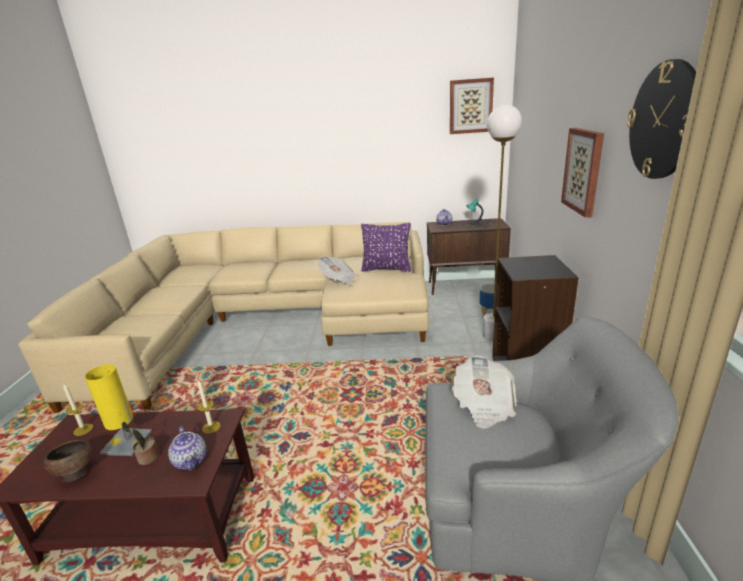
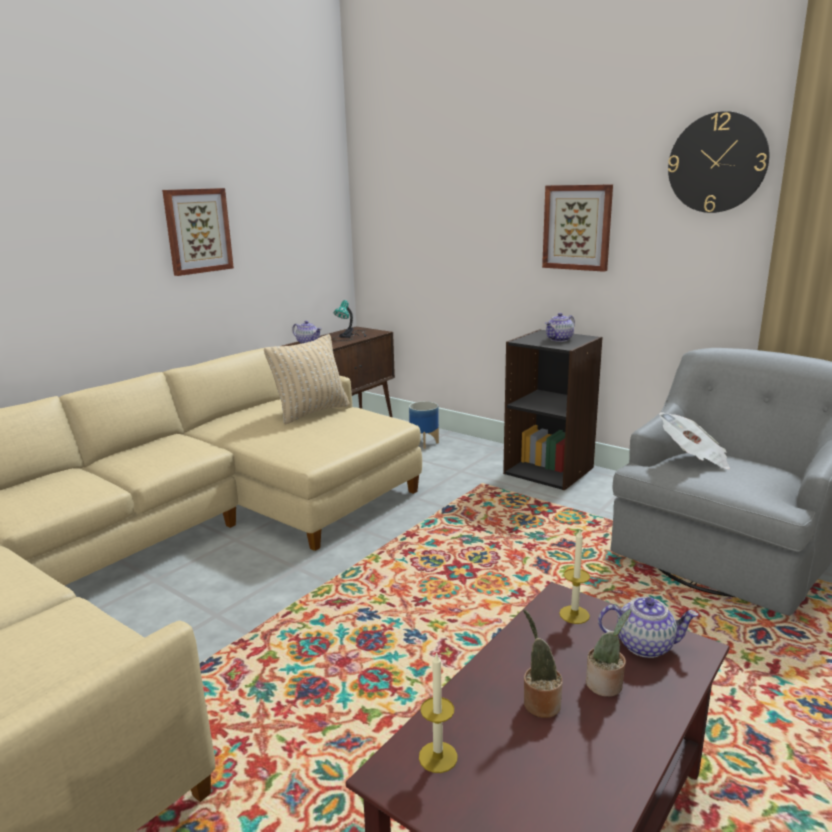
camera: 55 degrees left, 5 degrees down
brown bowl [44,440,92,482] -> none
yellow table lamp [85,364,152,456] -> potted plant [523,610,563,718]
newspaper [318,256,356,285] -> none
purple pillow [361,223,411,272] -> beige pillow [264,334,350,425]
picture [450,78,494,134] -> picture moved to [162,188,234,276]
white floor lamp [483,105,522,341] -> none
none -> teapot [545,313,575,342]

